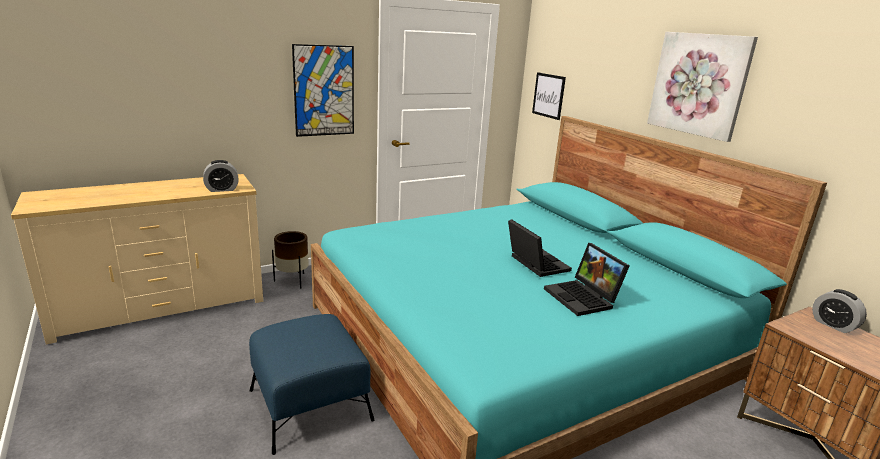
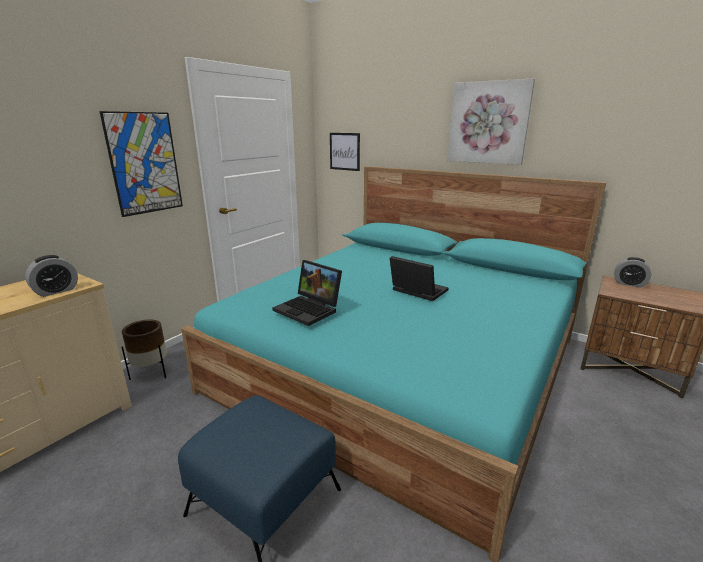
camera: 25 degrees left, 0 degrees up
laptop [544,243,630,316] -> laptop moved to [272,260,342,326]

